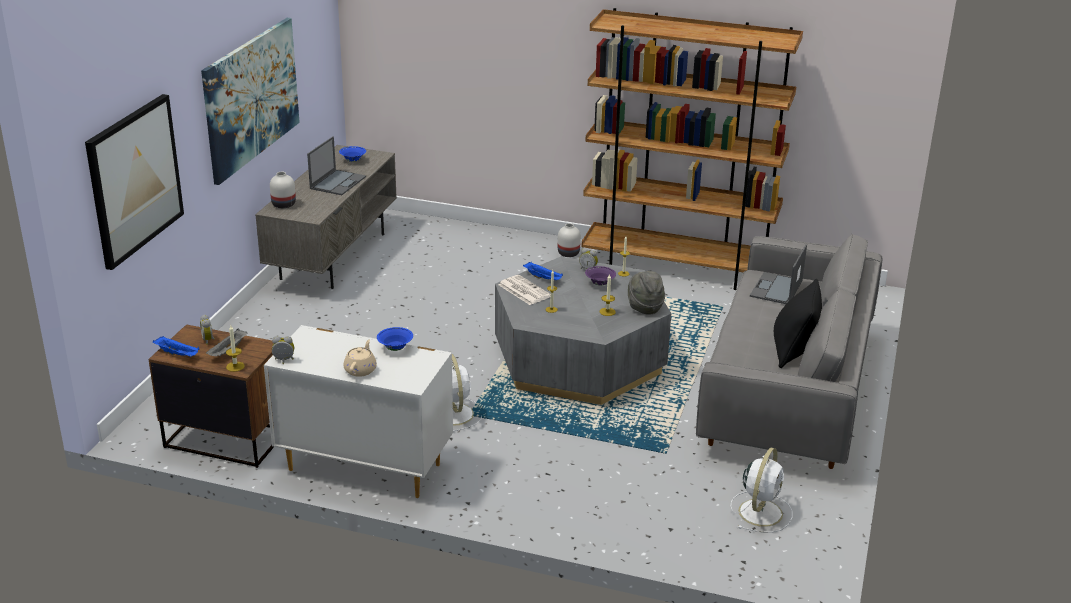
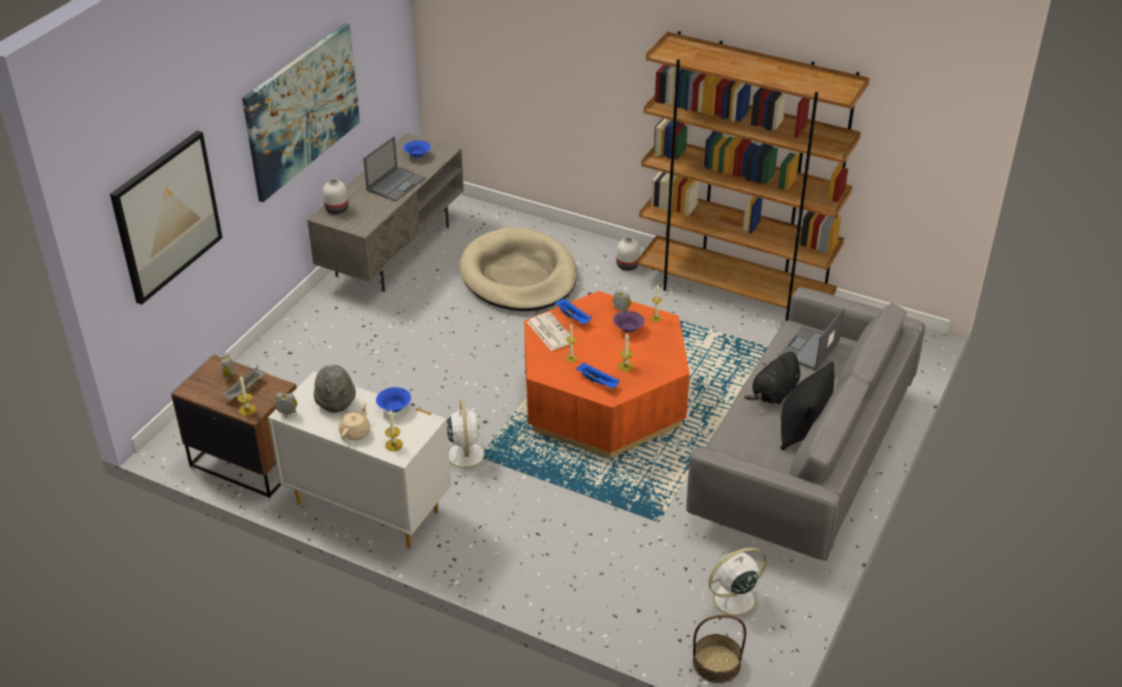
camera: 10 degrees right, 10 degrees up
blue tray [153,336,200,357] -> blue tray moved to [576,363,619,389]
grey coffee table [495,257,671,405] -> orange coffee table [524,291,690,458]
grey hat [628,271,665,315] -> grey hat moved to [314,365,356,413]
white fan [730,448,792,533] -> white fan turned 150 degrees counterclockwise [702,547,769,626]
none -> candle [385,409,403,451]
none -> beige dog bed [460,227,577,311]
none -> basket [693,615,746,683]
none -> black plush toy [744,351,800,405]

